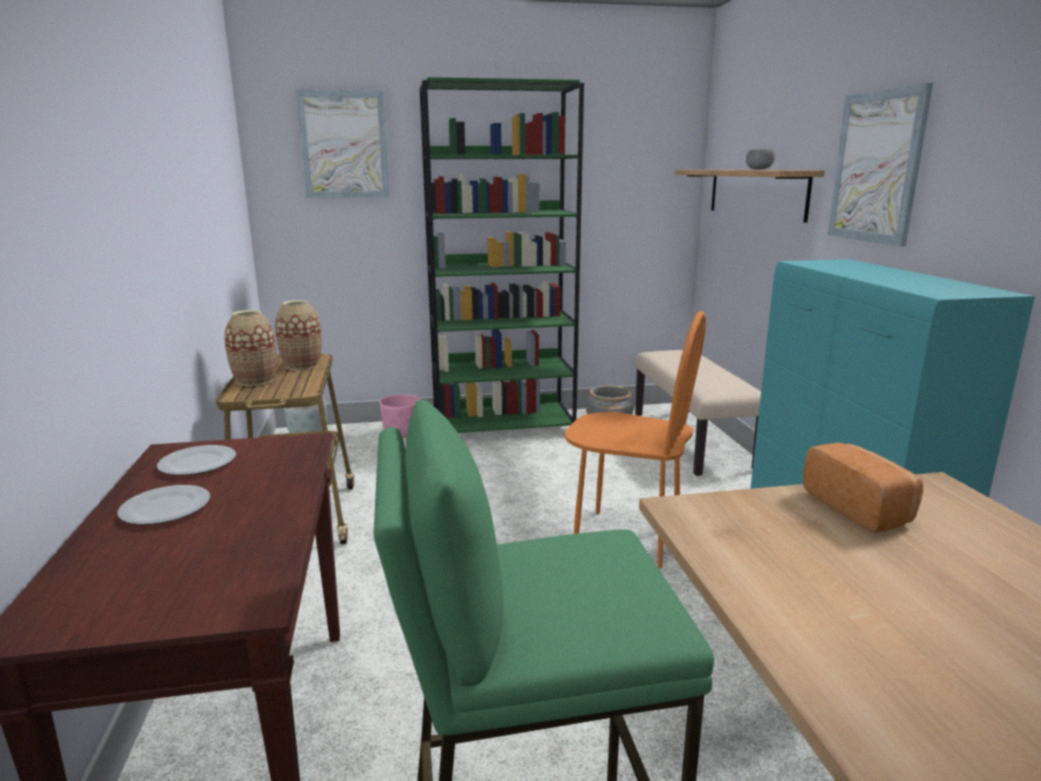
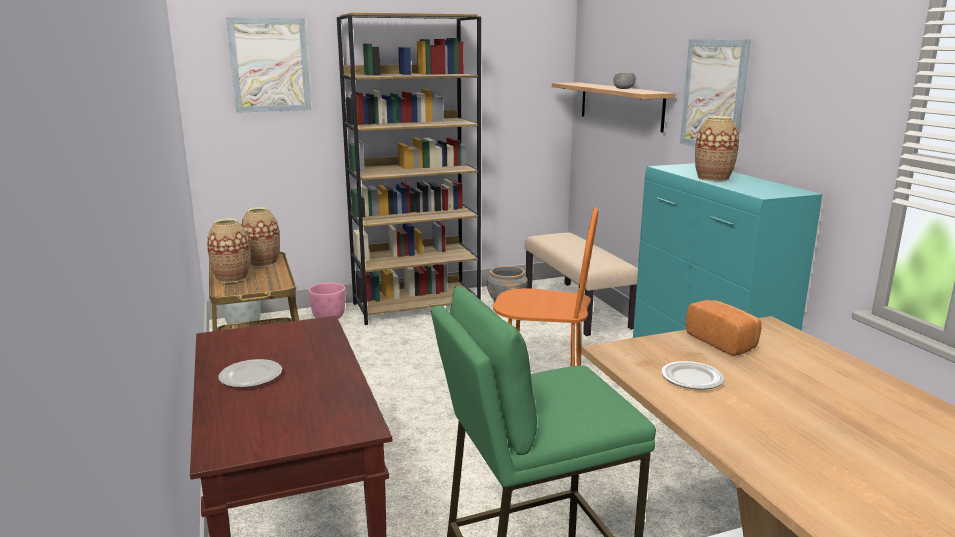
camera: 10 degrees left, 0 degrees up
plate [157,445,236,475] -> plate moved to [661,361,724,390]
green bookcase [420,77,584,433] -> brown bookcase [337,13,481,325]
none -> vase [695,116,739,181]

